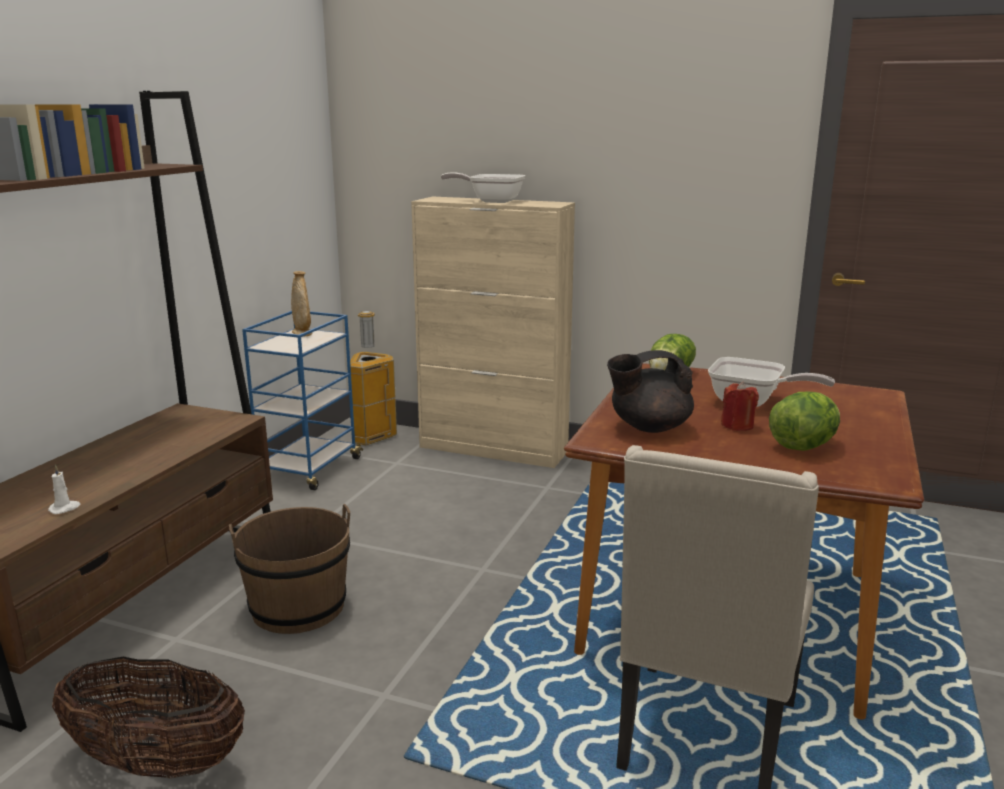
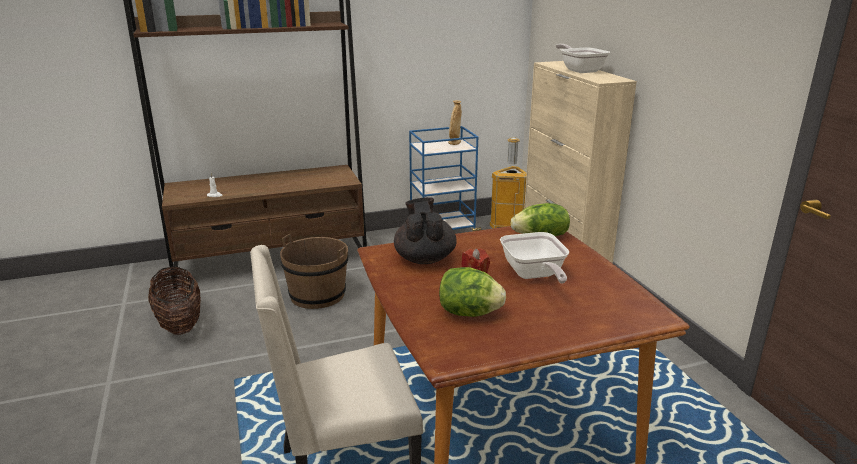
camera: 50 degrees right, 5 degrees up
black teapot [607,350,694,433] -> black teapot turned 45 degrees clockwise [394,197,457,264]

